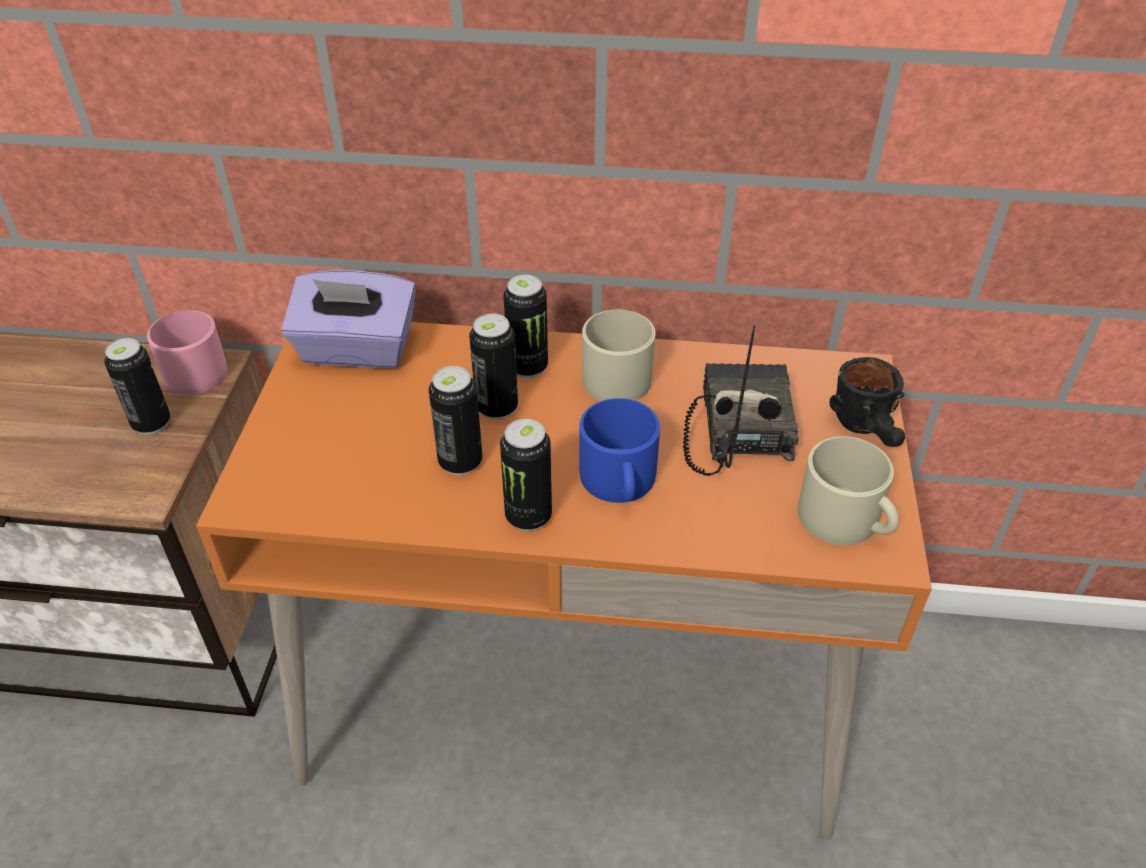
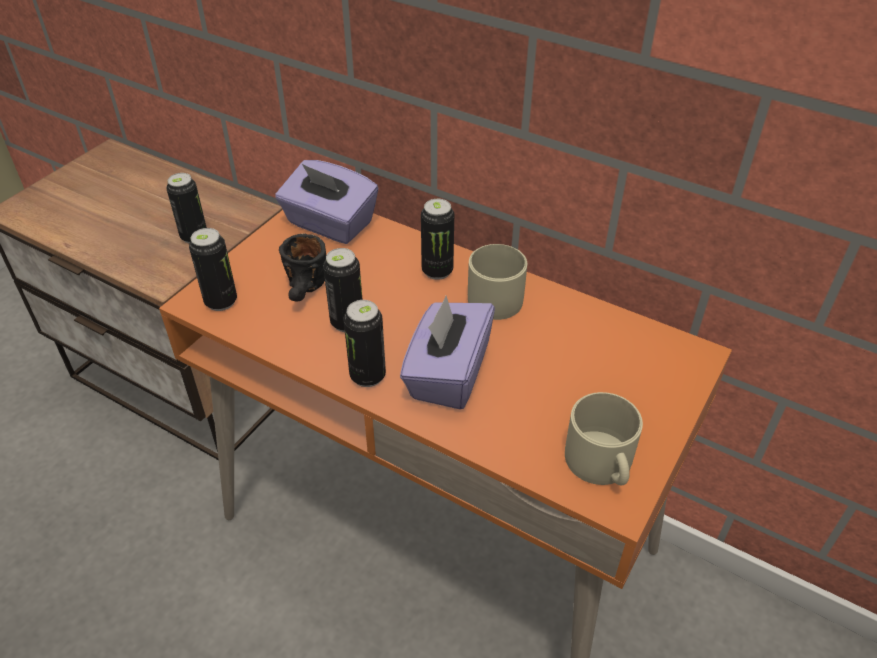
camera: 25 degrees right, 0 degrees up
pink mug [147,310,228,395] -> none
can [469,314,518,420] -> can moved to [189,228,237,311]
blue mug [579,398,660,503] -> purple tissue box [400,296,495,410]
radio [683,325,799,476] -> none
black mug [829,357,905,447] -> black mug moved to [279,234,326,302]

